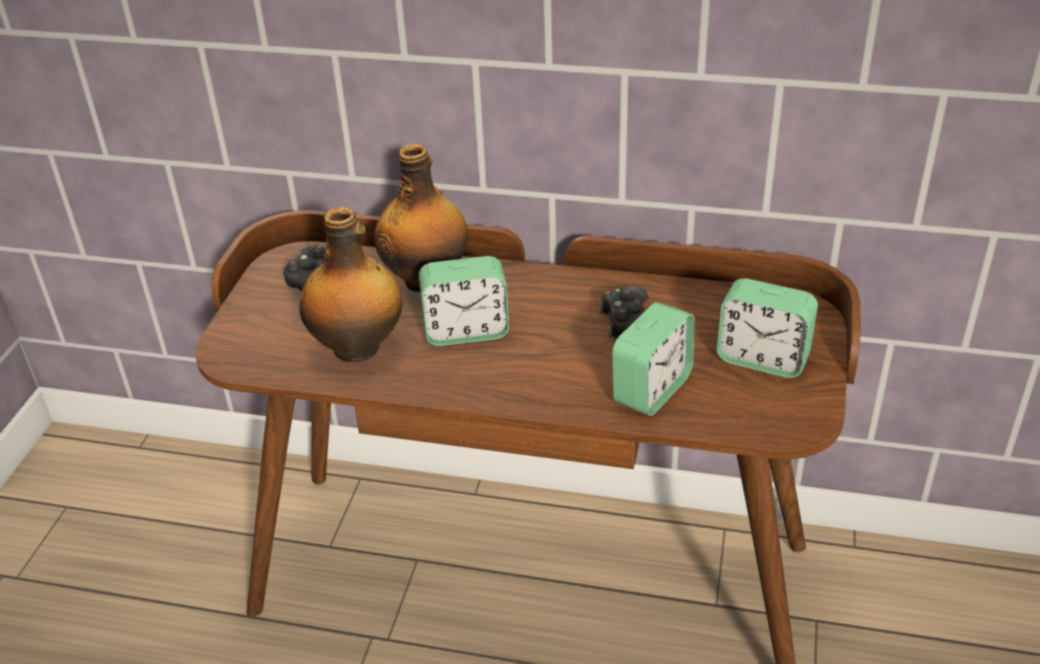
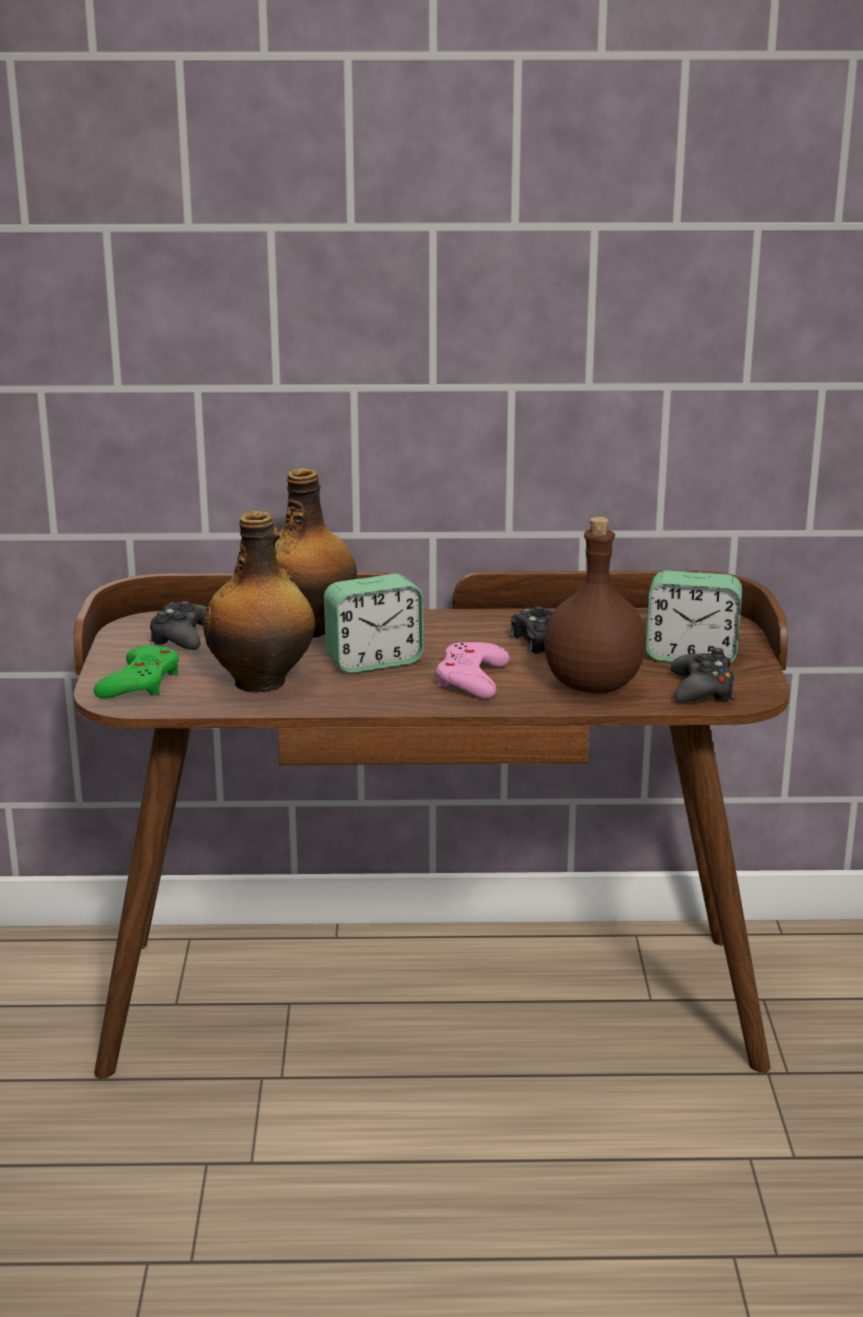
camera: 15 degrees left, 15 degrees down
alarm clock [612,302,695,416] -> brown bottle [544,517,646,694]
none -> green game controller [93,645,179,699]
none -> pink game controller [436,642,510,699]
none -> black game controller [671,648,735,702]

